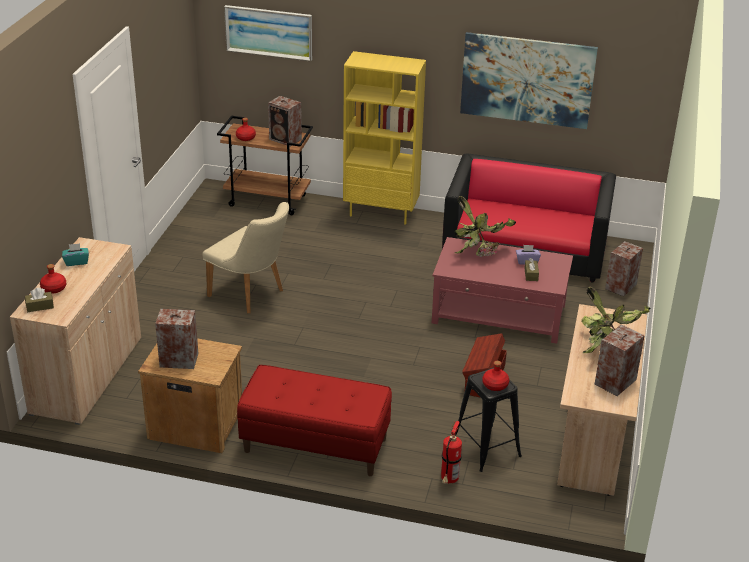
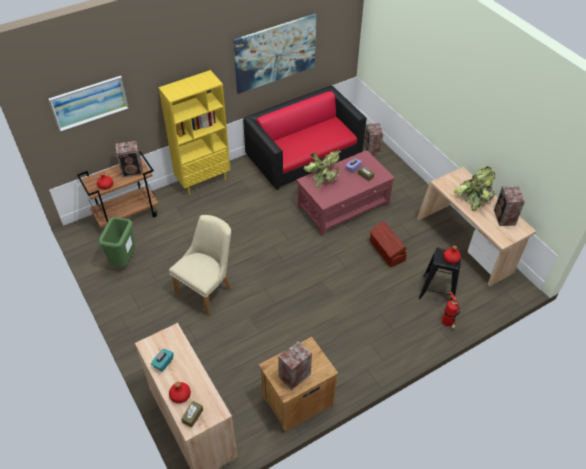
camera: 45 degrees left, 15 degrees up
beige chair [203,202,289,313] -> beige chair turned 45 degrees counterclockwise [169,215,232,316]
red bench [237,365,392,476] -> none
none -> green trash can [98,217,135,267]

